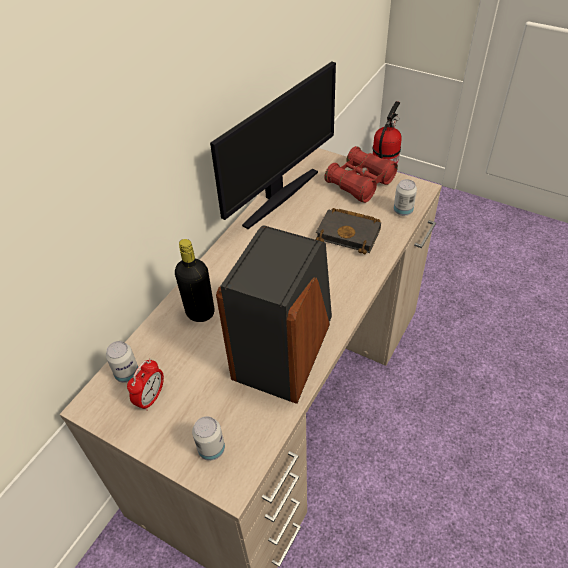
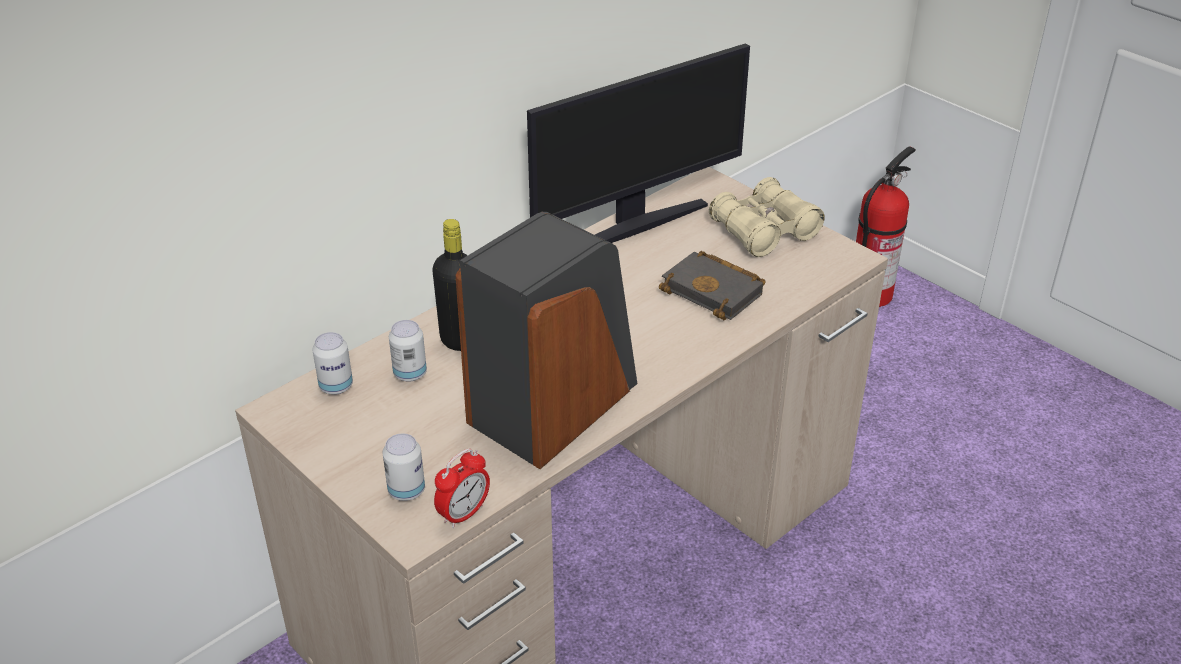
camera: 15 degrees right, 10 degrees down
alarm clock [127,359,164,411] -> alarm clock moved to [434,448,490,528]
red binoculars [324,146,398,203] -> beige binoculars [709,177,825,257]
can [393,179,417,216] -> can moved to [389,320,427,382]

